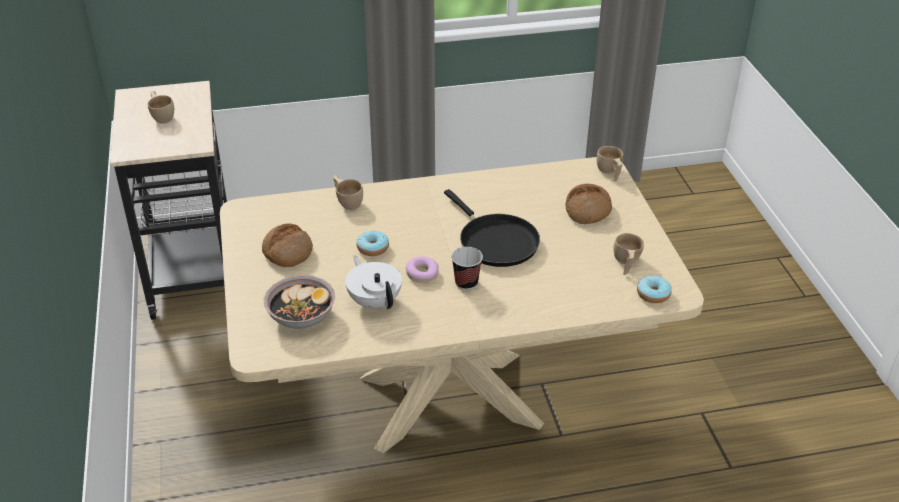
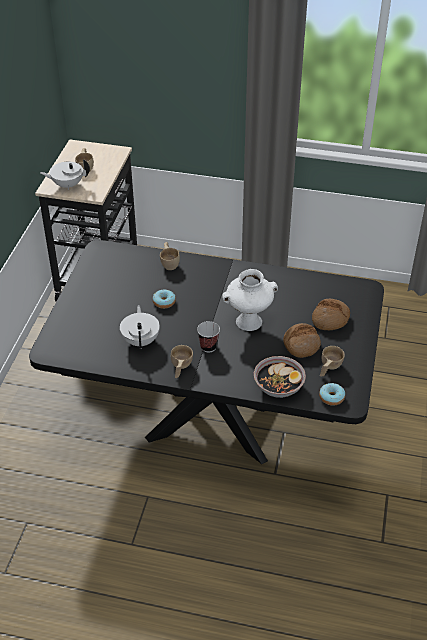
camera: 25 degrees right, 5 degrees up
beige dining table [220,157,704,453] -> black dining table [29,240,384,464]
bread [262,223,313,267] -> bread moved to [283,323,321,358]
bowl [264,275,335,329] -> bowl moved to [254,356,306,398]
donut [406,256,439,282] -> none
black frying pan [444,189,540,267] -> white vase [222,269,278,331]
beige cup [597,146,623,182] -> beige cup moved to [171,345,193,378]
none -> white teapot [40,159,90,190]

